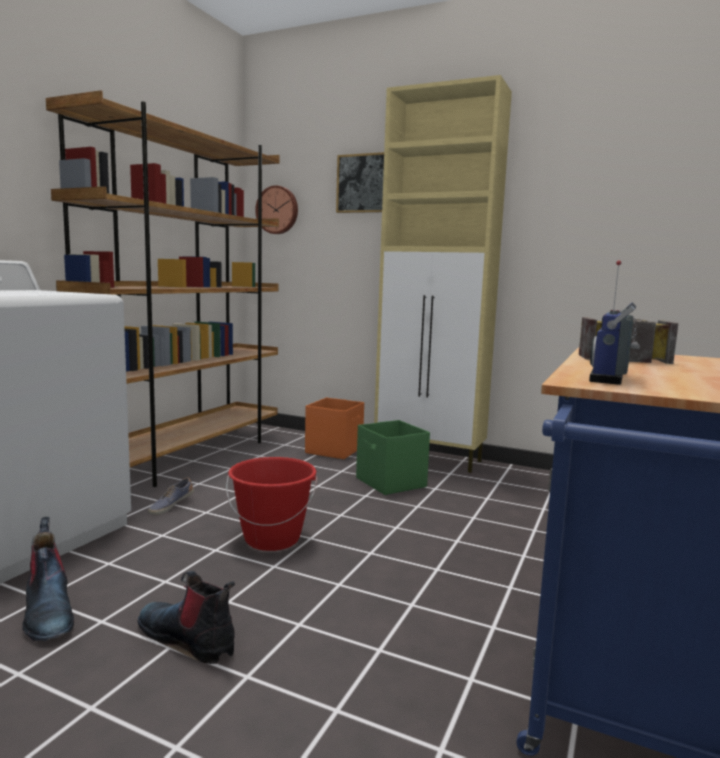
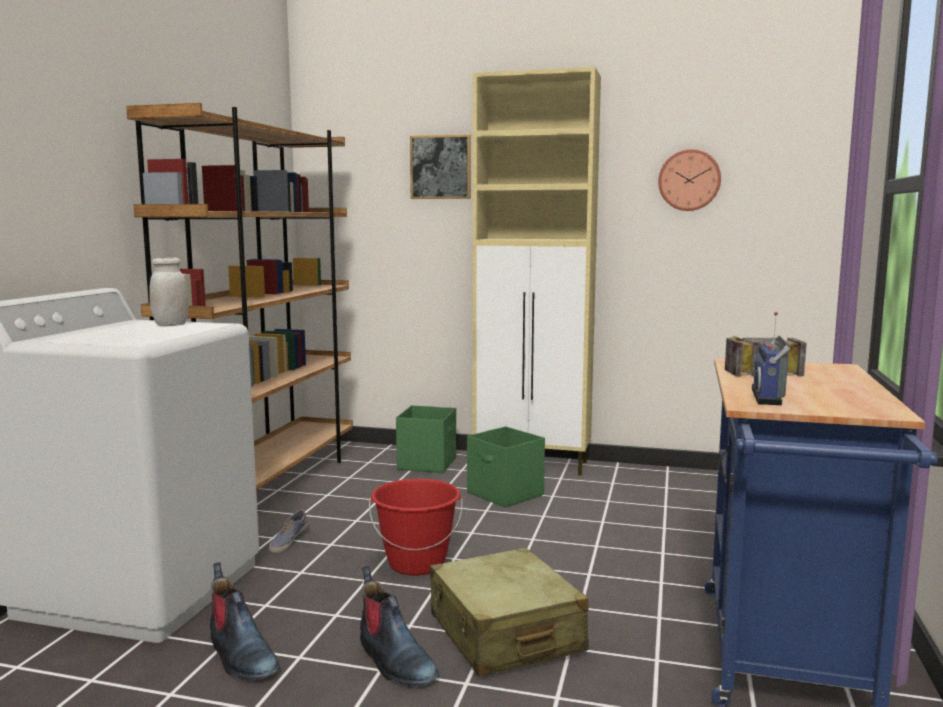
camera: 10 degrees left, 0 degrees up
boot [138,571,235,664] -> boot turned 150 degrees counterclockwise [360,566,439,688]
wall clock [255,185,298,234] -> wall clock moved to [658,149,721,211]
orange storage box [305,398,364,459] -> green storage box [396,405,456,473]
none -> white jar [149,257,188,326]
none -> beige suitcase [430,547,589,677]

